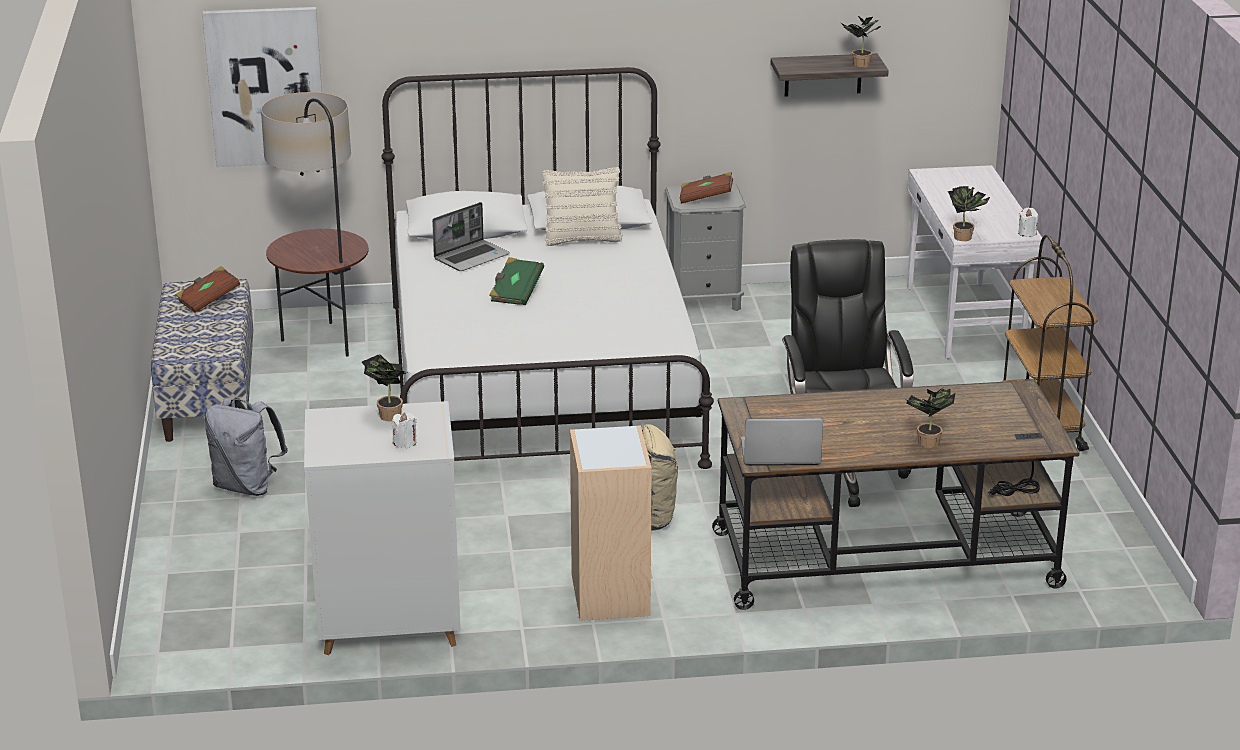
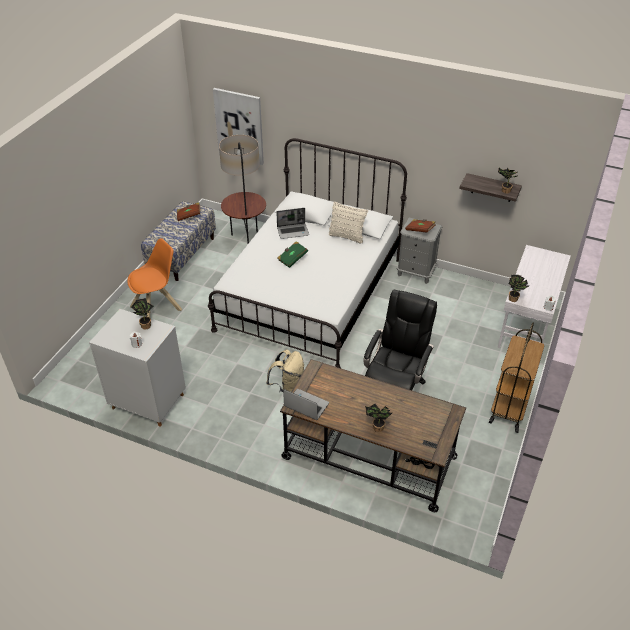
camera: 30 degrees right, 15 degrees up
grey backpack [205,397,288,496] -> orange chair [127,238,182,318]
bookcase [570,425,652,621] -> none

